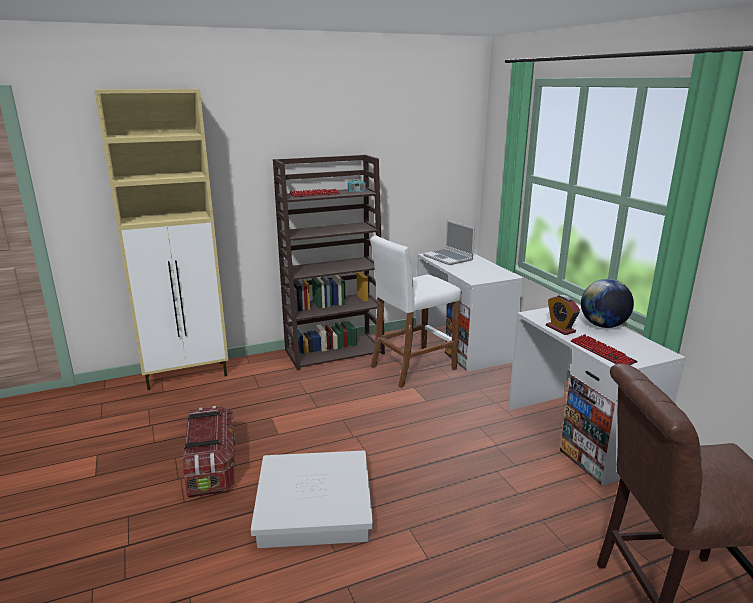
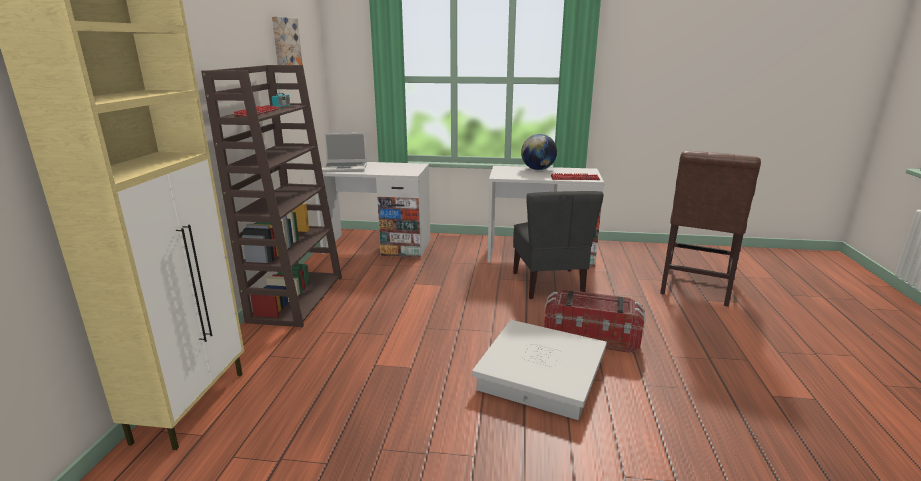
camera: 60 degrees left, 0 degrees up
storage box [183,406,235,498] -> storage box moved to [544,290,646,353]
white stool [371,236,461,388] -> none
alarm clock [546,295,580,335] -> none
none -> picture [272,16,303,65]
none -> grey chair [513,191,604,299]

